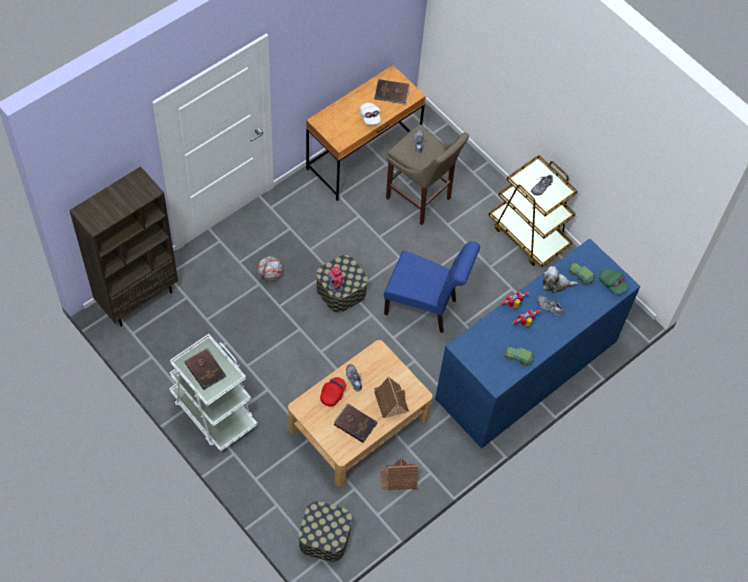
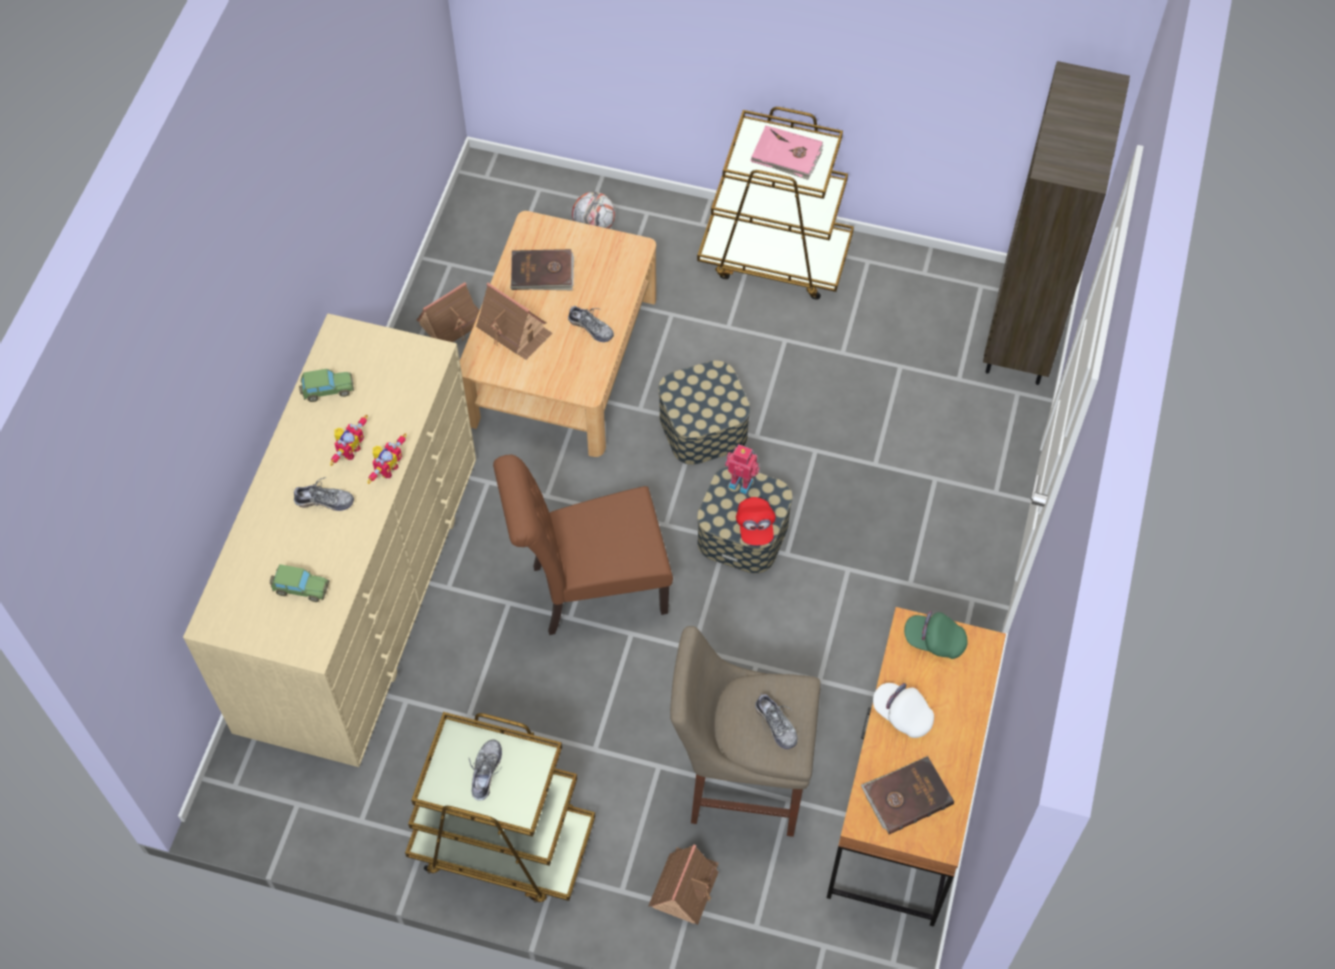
camera: 150 degrees right, 0 degrees up
white cart [169,334,257,452] -> brown cart [697,107,854,300]
brown book [185,348,226,390] -> pink book [750,126,823,180]
football [258,256,283,281] -> football moved to [572,192,615,229]
storage box [298,501,352,562] -> storage box moved to [658,360,750,465]
red cap [320,377,346,407] -> red cap moved to [736,497,776,545]
blue chair [384,241,480,333] -> brown chair [493,455,673,635]
blue dresser [435,239,640,448] -> beige dresser [183,314,476,767]
plush toy [543,266,578,294] -> none
green cap [599,269,628,294] -> green cap moved to [904,611,968,659]
none -> toy house [649,844,719,925]

